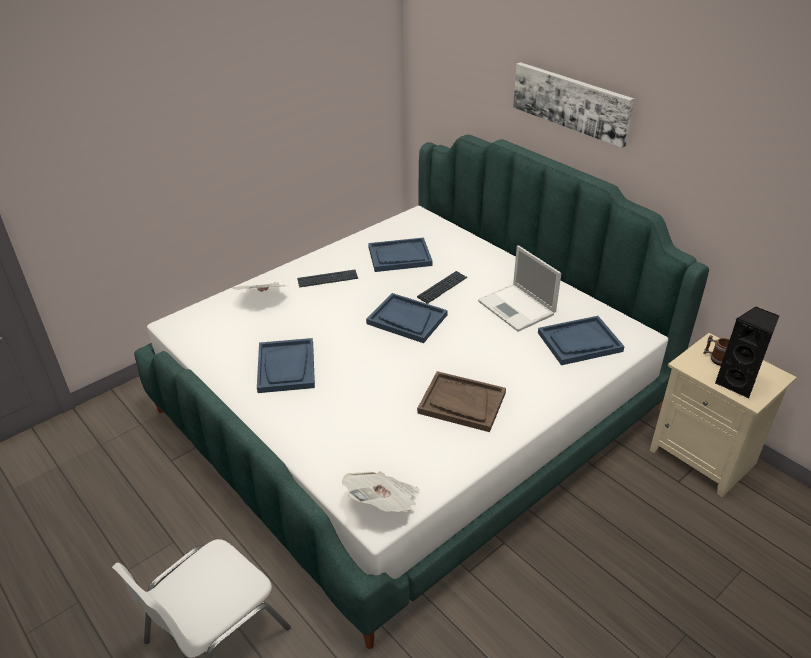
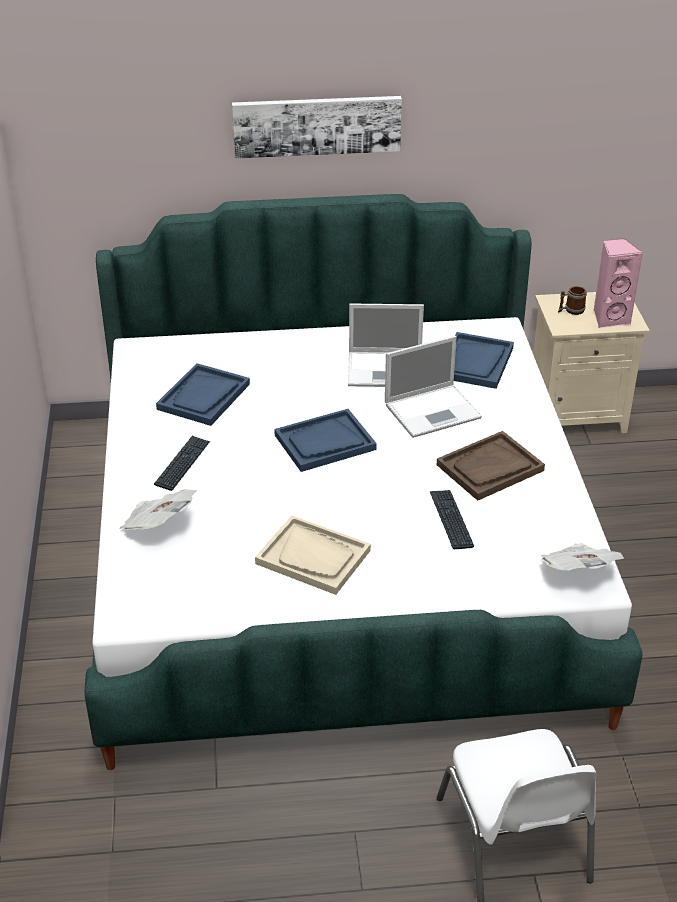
camera: 55 degrees left, 0 degrees up
blue tray [257,338,315,393] -> beige tray [255,516,371,595]
keyboard [417,271,467,304] -> keyboard moved to [430,490,474,549]
black speaker [715,306,779,398] -> pink speaker [593,238,643,328]
none -> laptop [385,336,482,438]

